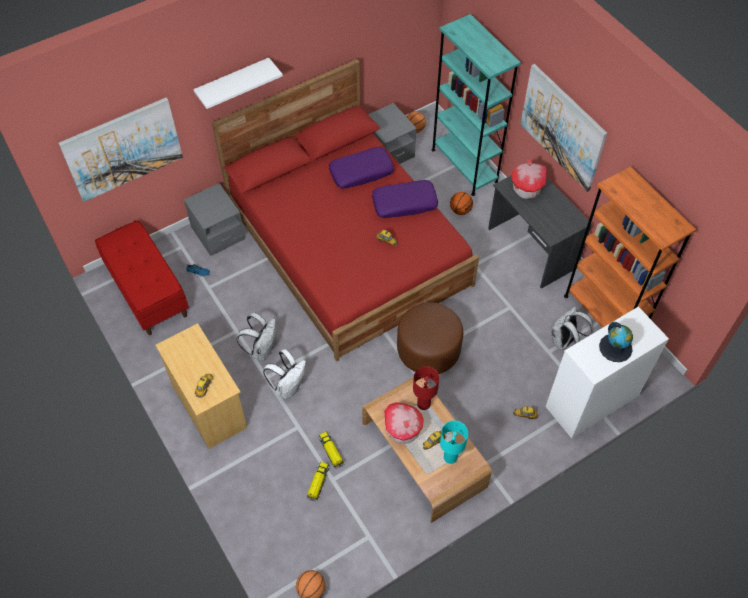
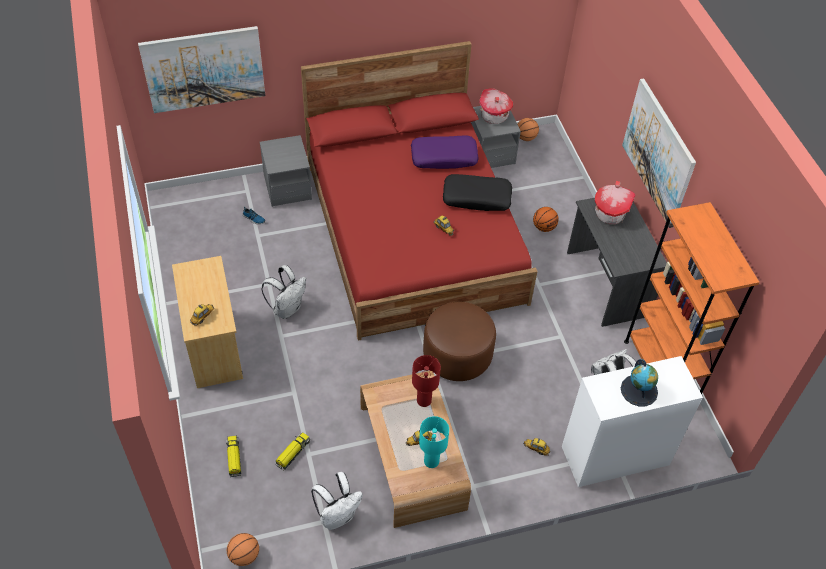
camera: 15 degrees right, 5 degrees down
red bench [95,220,189,335] -> none
white shelf [193,58,283,109] -> none
white backpack [263,349,306,399] -> white backpack moved to [311,472,363,530]
toy truck [318,432,344,469] -> toy truck moved to [226,436,241,477]
purple pillow [372,180,438,218] -> black pillow [443,174,512,211]
toy house [384,402,424,444] -> toy house moved to [479,88,513,124]
turquoise bookcase [432,14,521,196] -> none

